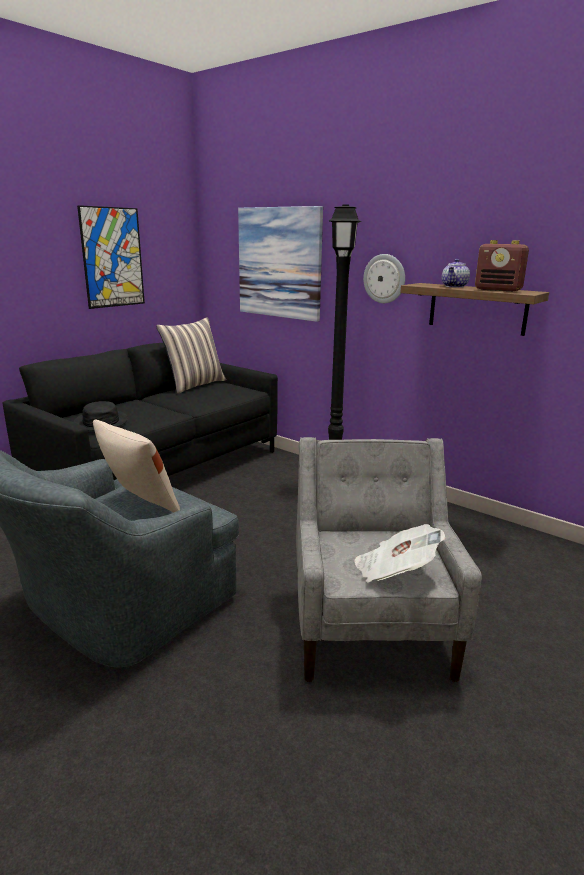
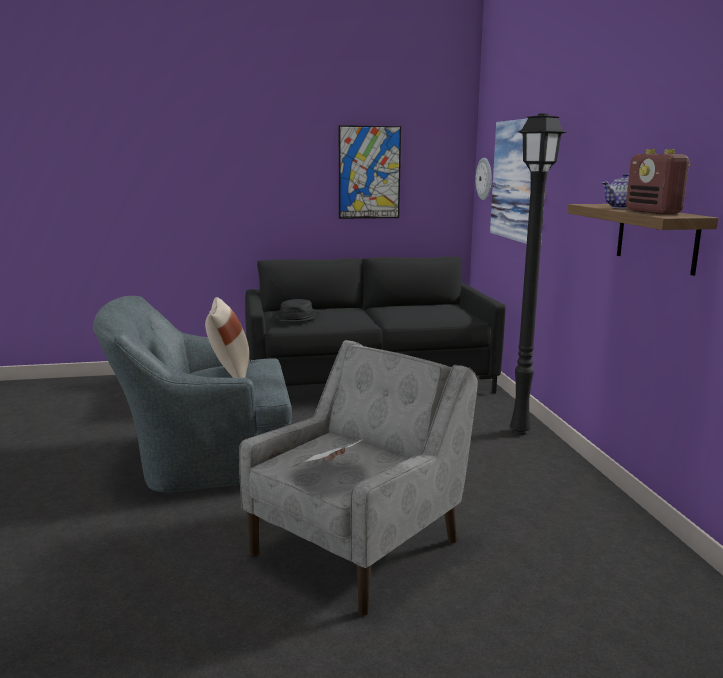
camera: 40 degrees right, 5 degrees down
pillow [156,317,226,394] -> none
wall clock [363,254,405,303] -> wall clock moved to [476,158,492,200]

